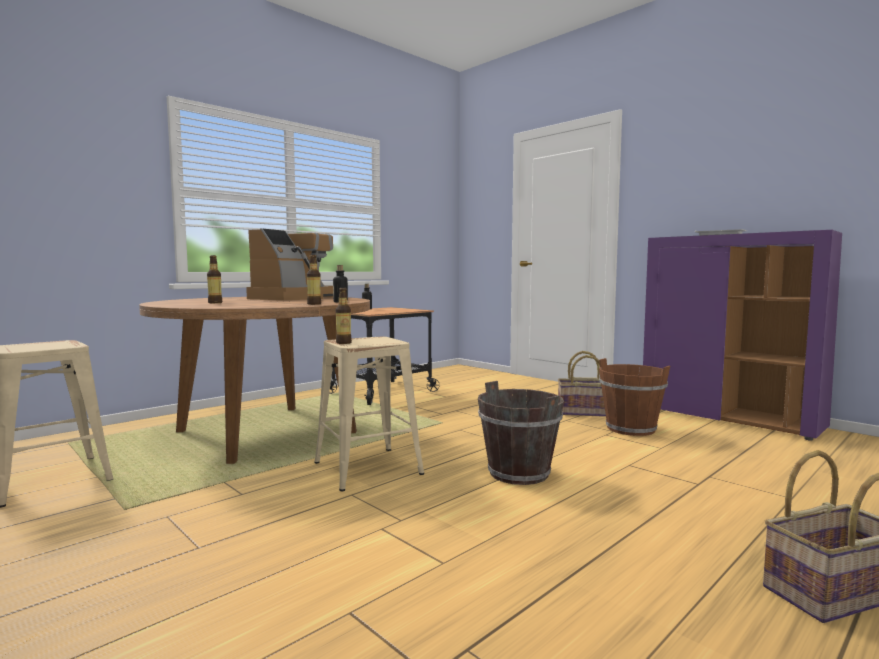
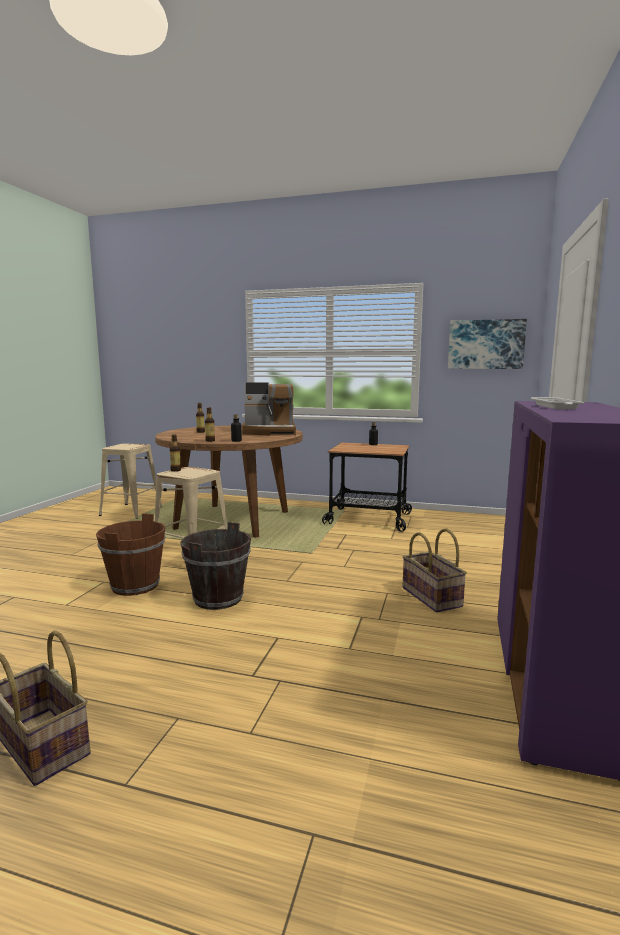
camera: 60 degrees right, 5 degrees up
brown bucket [599,358,670,436] -> brown bucket moved to [96,513,166,596]
none -> picture [448,319,527,369]

